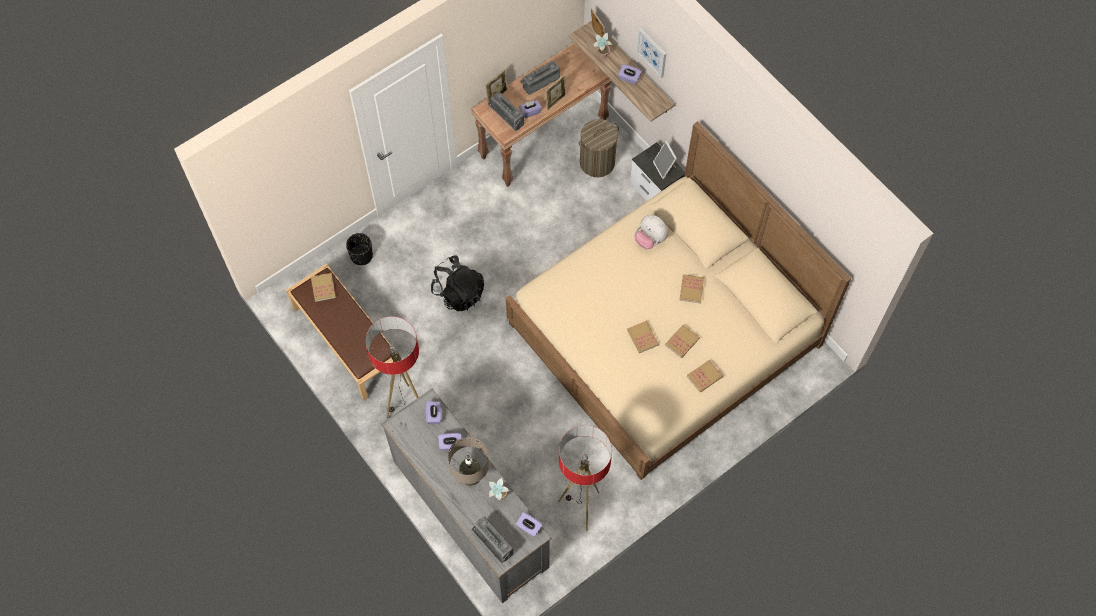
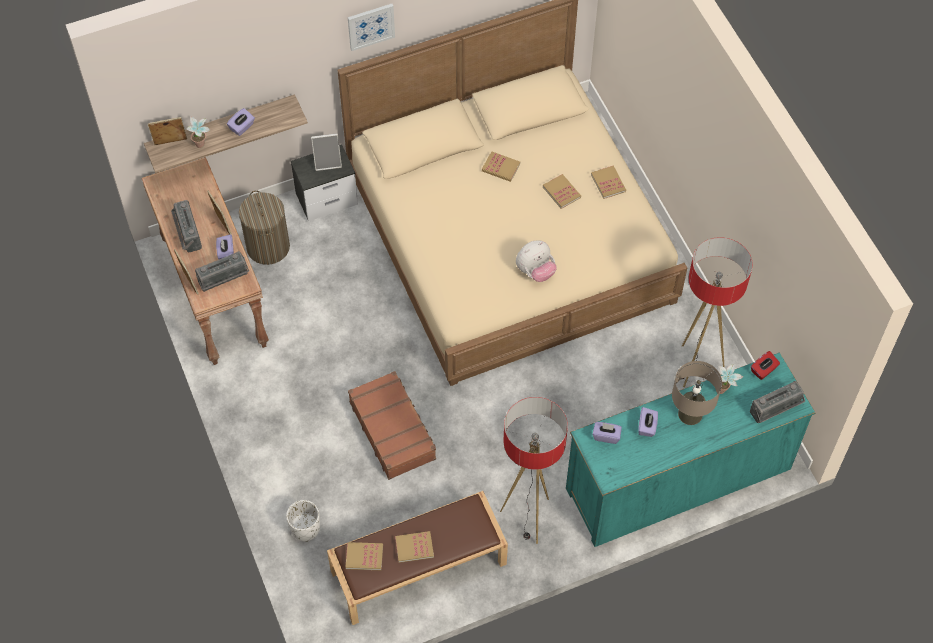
camera: 75 degrees left, 5 degrees down
black planter [346,233,373,265] -> white planter [286,500,320,542]
grey dresser [381,389,551,603] -> turquoise dresser [566,352,816,547]
black backpack [431,255,484,311] -> brown suitcase [348,371,436,480]
purple tissue box [516,512,543,537] -> red tissue box [751,351,780,380]
book [627,321,659,353] -> book moved to [395,531,434,563]
plush toy [634,215,668,249] -> plush toy moved to [516,240,557,282]
picture [636,28,666,78] -> picture moved to [348,4,395,51]

